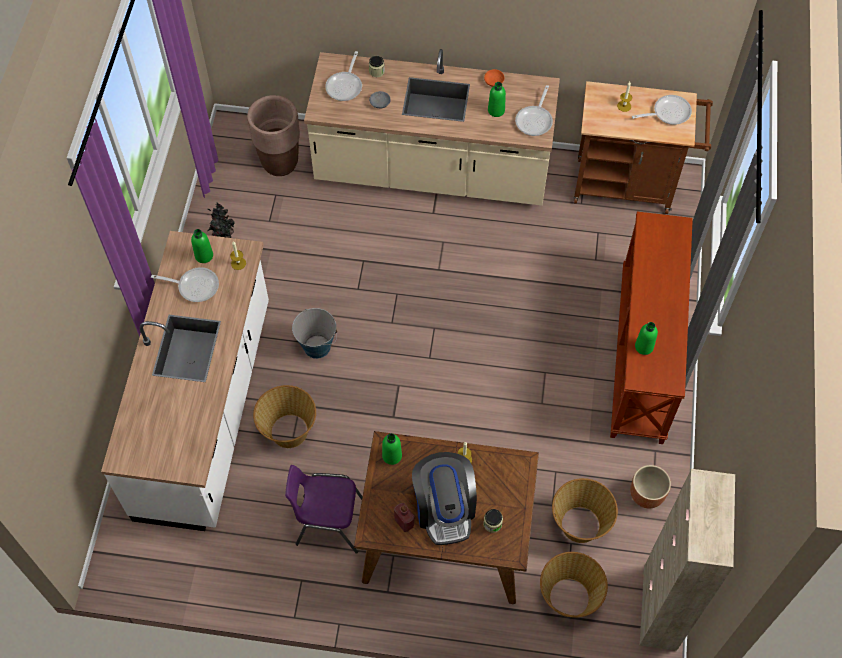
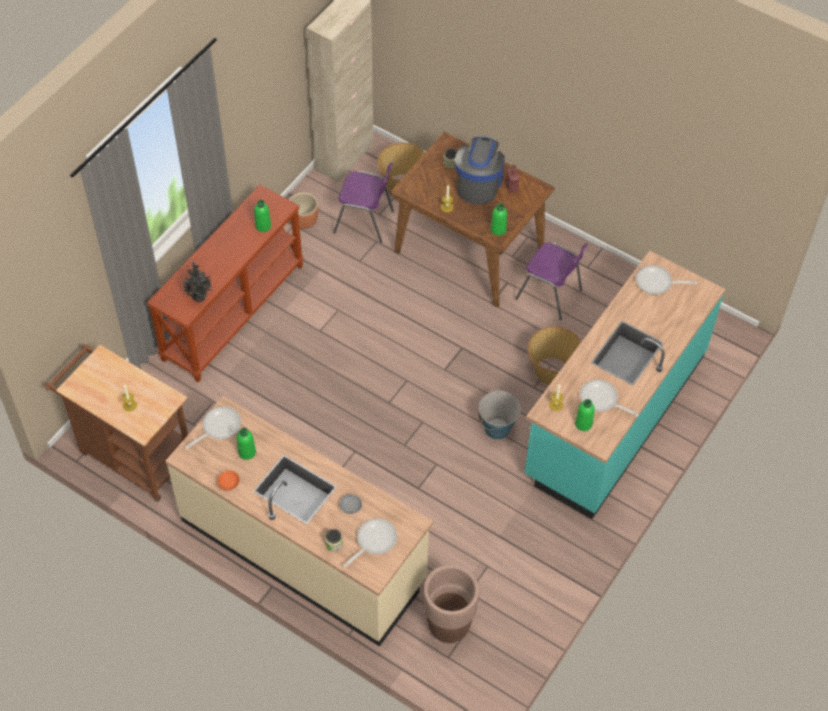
camera: 155 degrees left, 5 degrees down
white counter [101,231,269,531] -> turquoise counter [525,251,725,519]
potted plant [208,202,235,238] -> potted plant moved to [183,261,212,302]
basket [552,478,618,543] -> purple chair [333,163,394,243]
frying pan [632,95,692,125] -> frying pan moved to [636,265,697,294]

